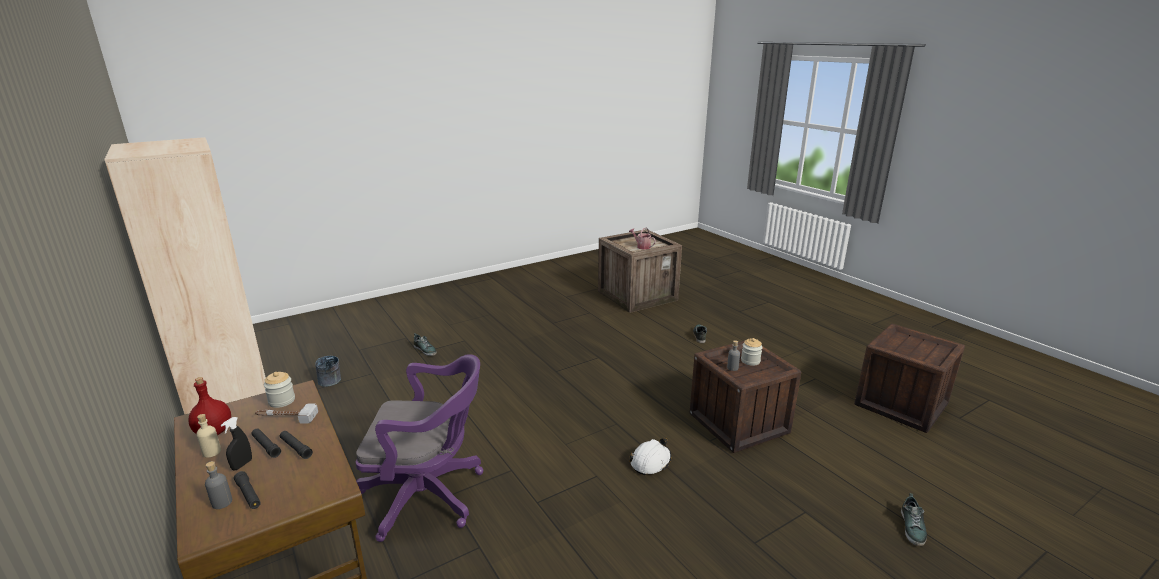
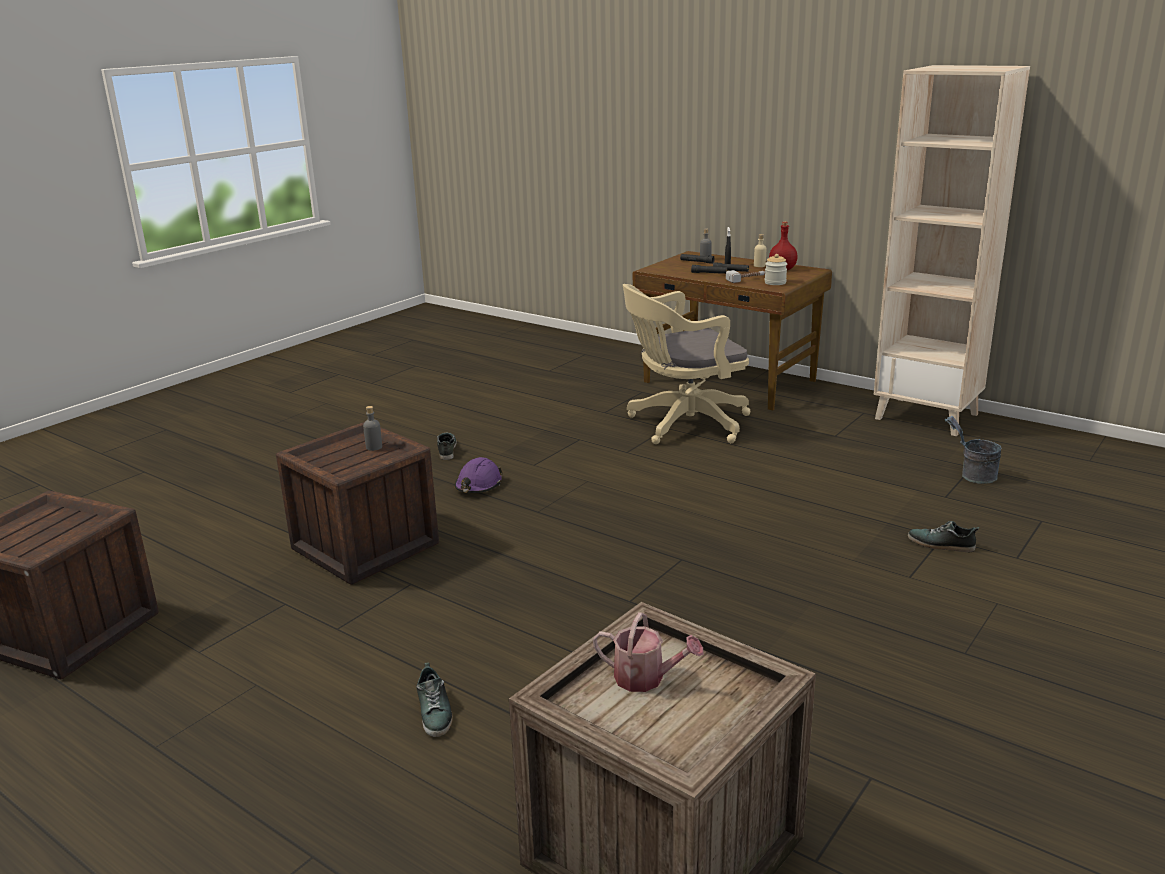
camera: 160 degrees right, 0 degrees up
purple office chair [356,354,483,542] -> beige office chair [623,284,751,444]
white hard hat [629,438,671,475] -> purple hard hat [455,457,503,493]
jar [741,338,763,366] -> none
shoe [901,493,927,546] -> shoe moved to [437,433,457,460]

